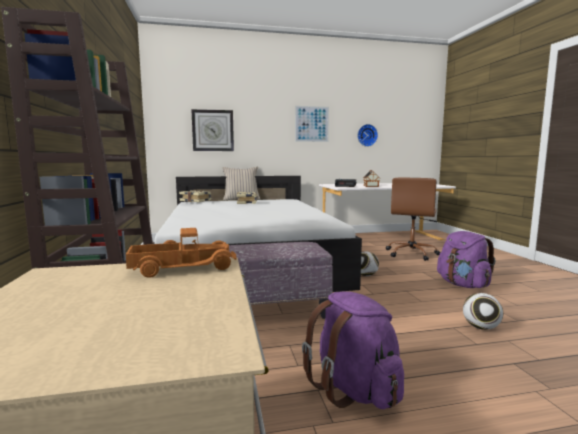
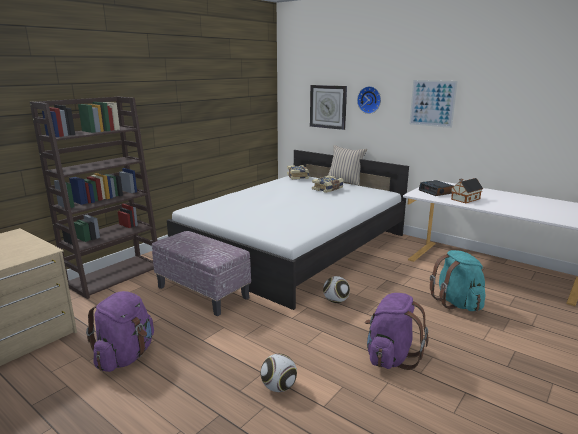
camera: 50 degrees right, 10 degrees up
toy truck [126,228,237,278] -> none
wall clock [357,124,378,147] -> wall clock moved to [357,86,381,114]
brown office chair [386,178,441,261] -> turquoise backpack [430,250,485,311]

